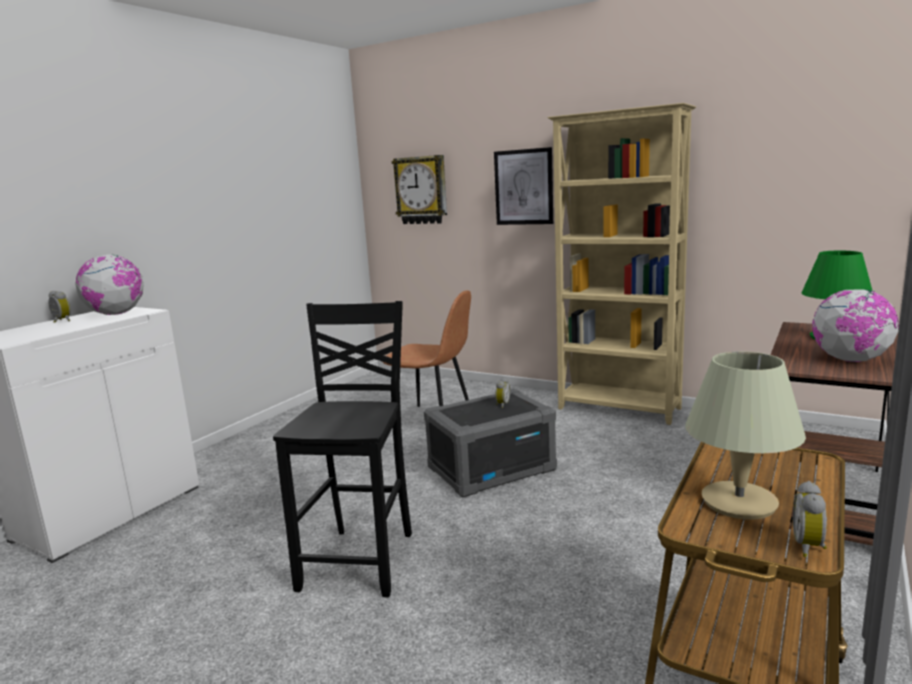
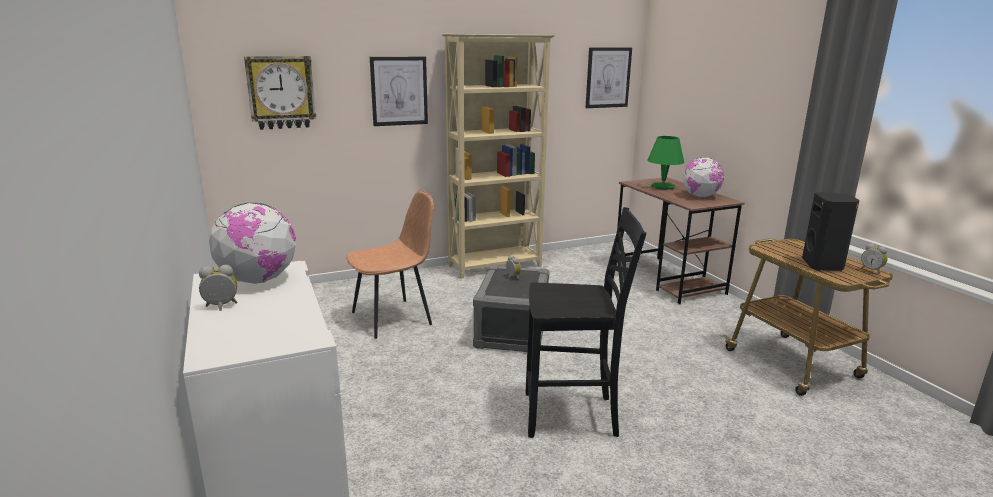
camera: 55 degrees left, 5 degrees up
black chair [273,301,412,598] -> black chair turned 135 degrees clockwise [526,207,646,438]
beige table lamp [685,352,806,520] -> black speaker [802,192,859,271]
none -> picture [586,47,632,108]

